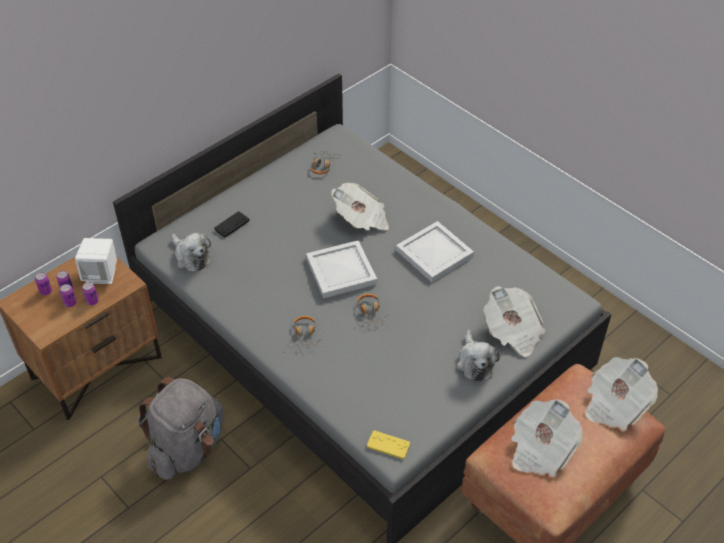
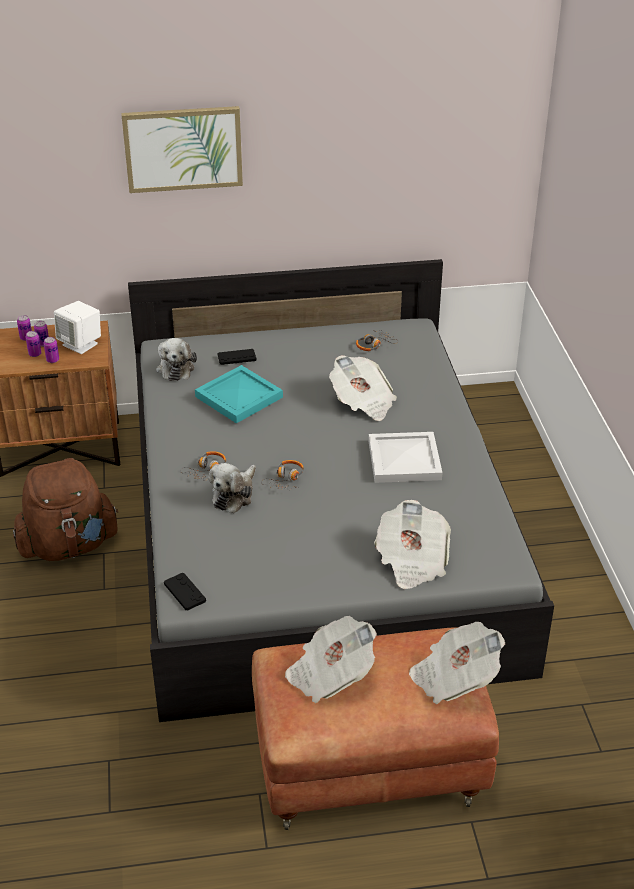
camera: 35 degrees right, 10 degrees down
grey backpack [137,377,225,480] -> brown backpack [13,458,118,561]
white tray [306,240,377,299] -> none
yellow game controller [367,430,410,459] -> black game controller [164,573,206,611]
plush toy [456,330,500,381] -> plush toy moved to [209,463,256,513]
none -> picture [121,106,243,193]
none -> turquoise tray [195,365,283,423]

